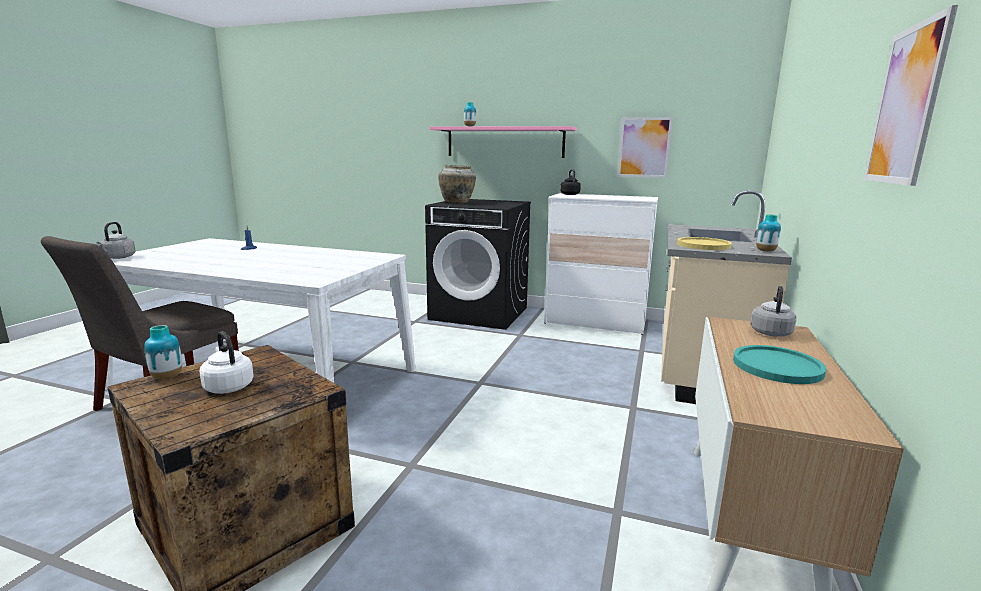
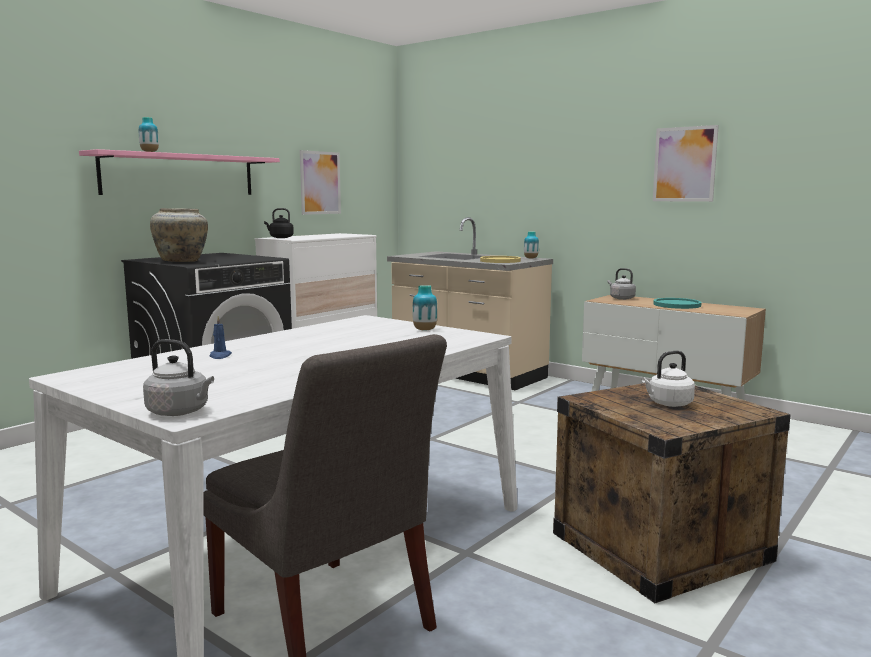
camera: 70 degrees left, 5 degrees down
vase [144,325,182,380] -> vase moved to [413,285,437,331]

